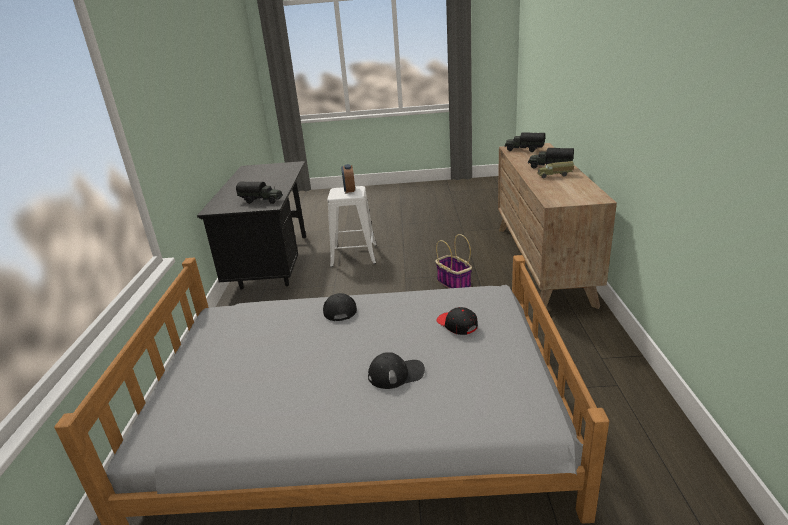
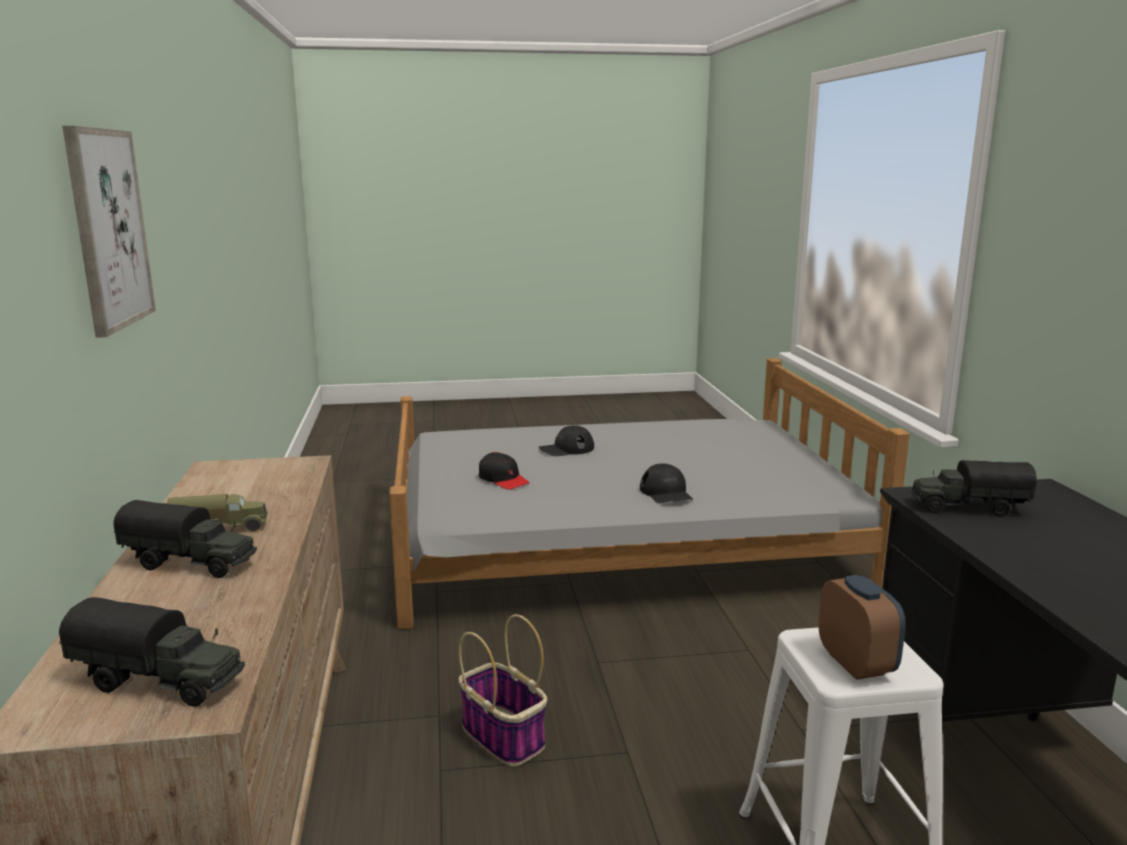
camera: 170 degrees right, 10 degrees down
none -> picture [62,126,156,338]

